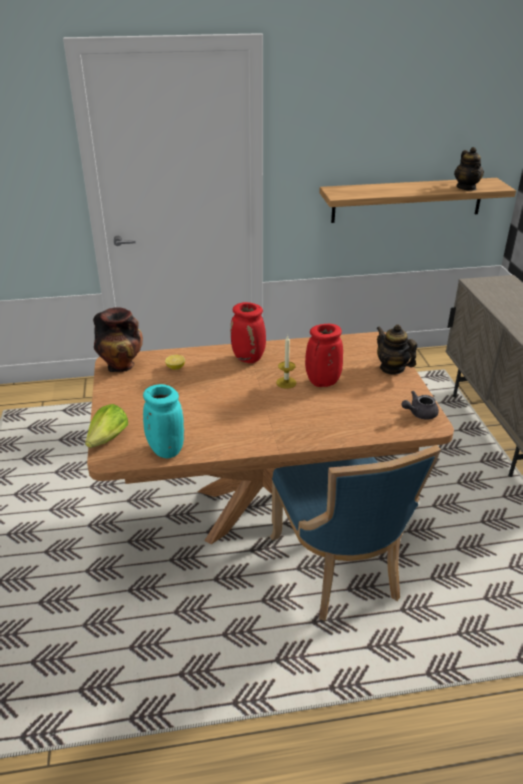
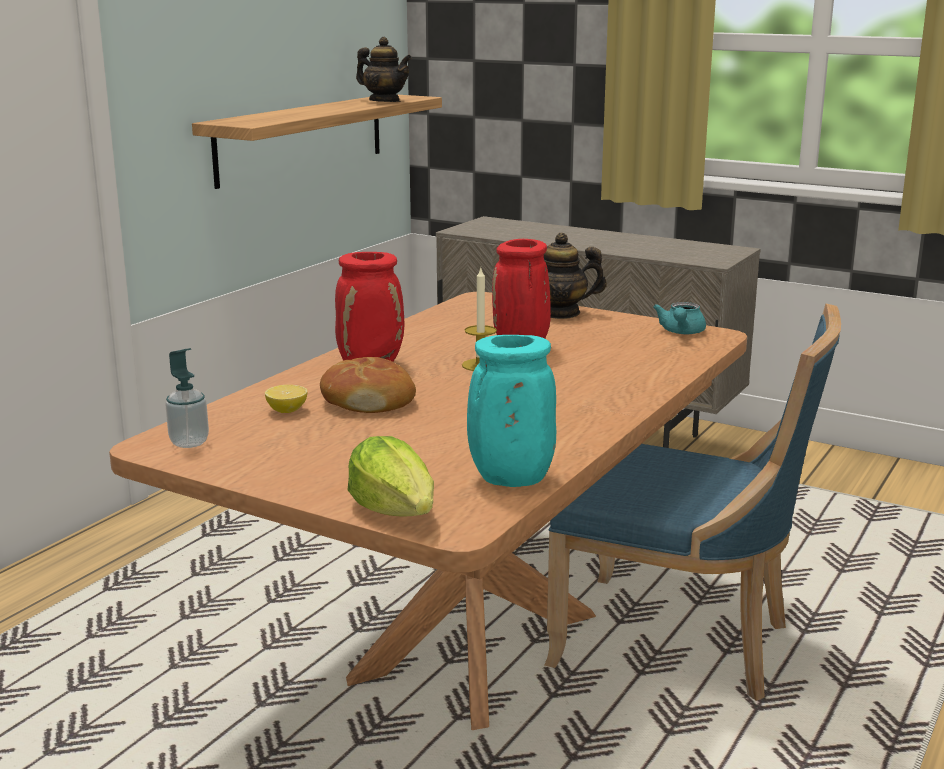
camera: 50 degrees left, 15 degrees down
vase [93,307,143,372] -> soap dispenser [165,348,209,448]
grey teapot [401,391,439,420] -> turquoise teapot [653,302,706,334]
none -> bread [320,357,416,413]

